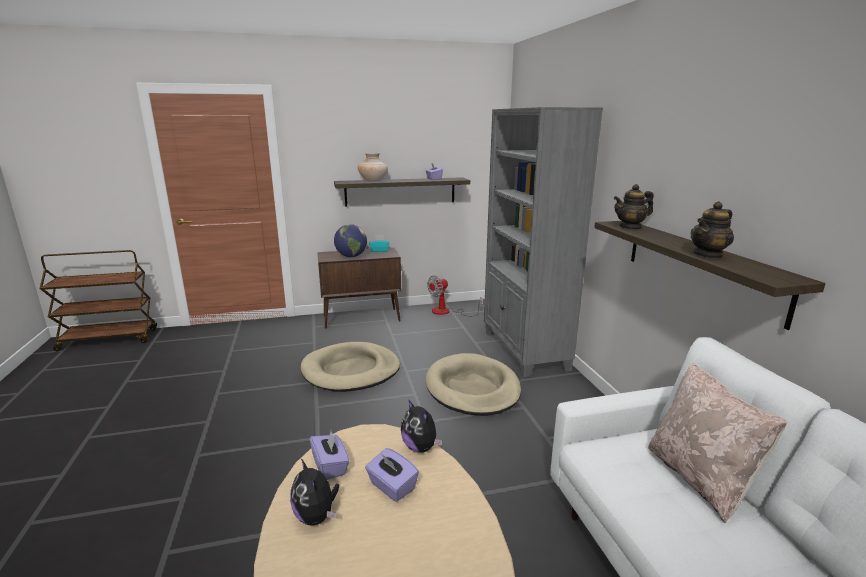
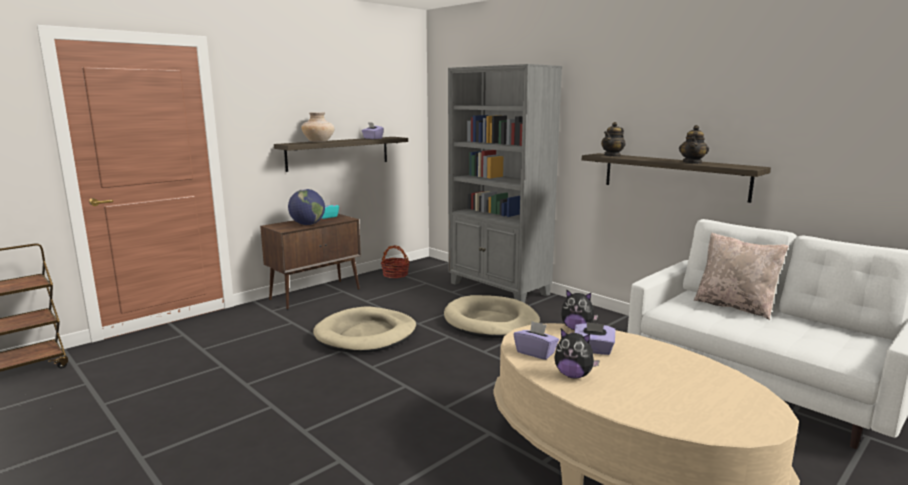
camera: 30 degrees left, 5 degrees down
fan [427,275,483,316] -> basket [381,245,410,278]

